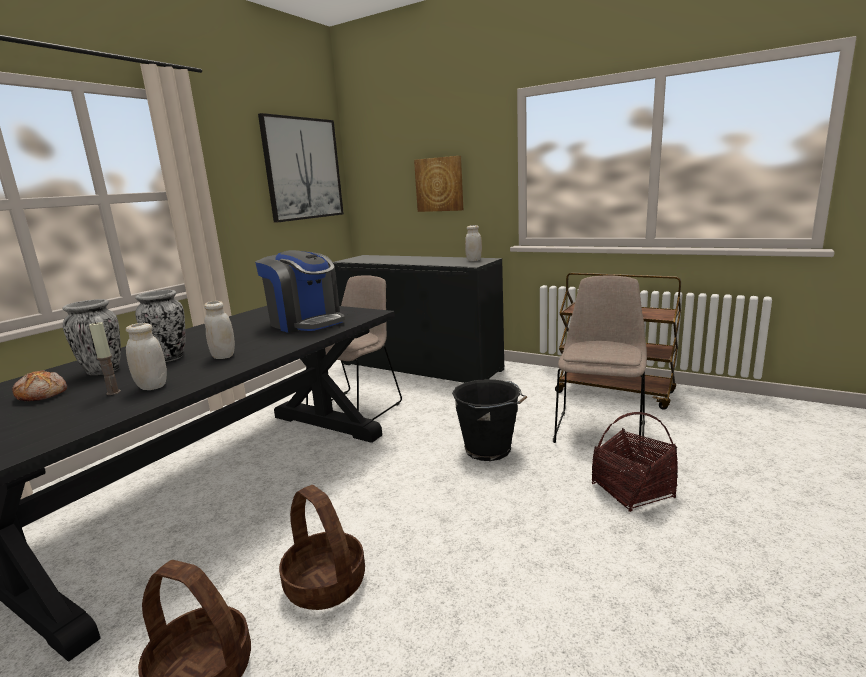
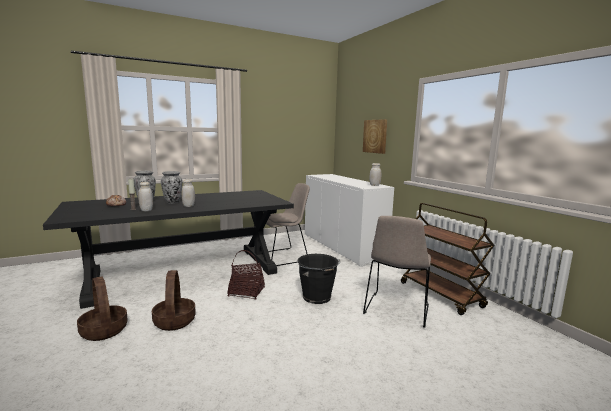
camera: 30 degrees right, 5 degrees down
coffee machine [255,250,345,333] -> none
picture [258,113,344,223] -> none
black cabinet [333,255,504,383] -> white cabinet [305,174,394,267]
beige chair [553,275,647,452] -> beige chair turned 150 degrees clockwise [363,216,431,328]
basket [592,412,678,512] -> basket moved to [227,250,265,300]

